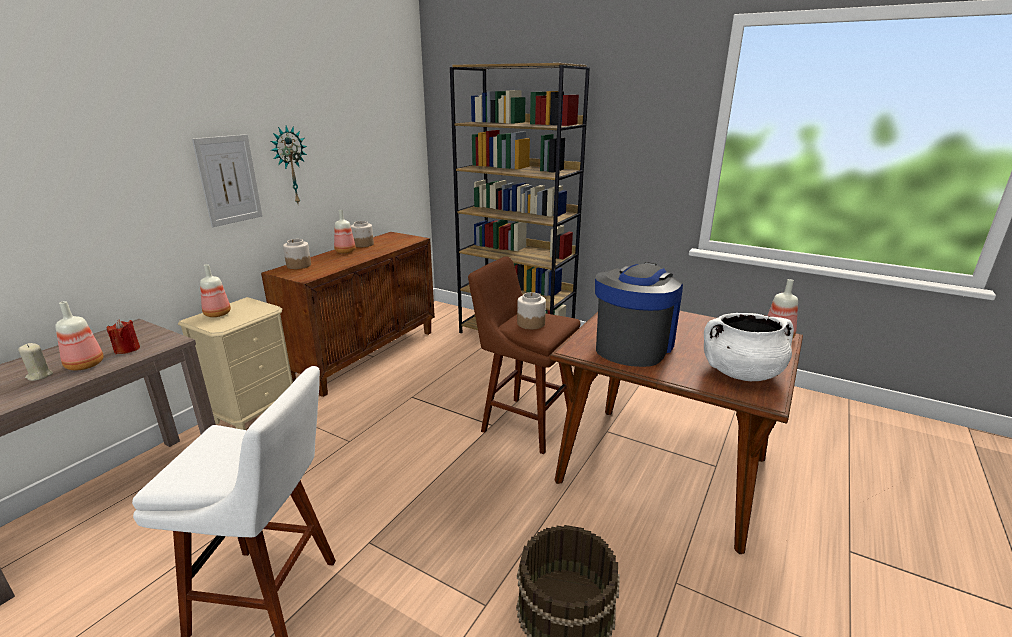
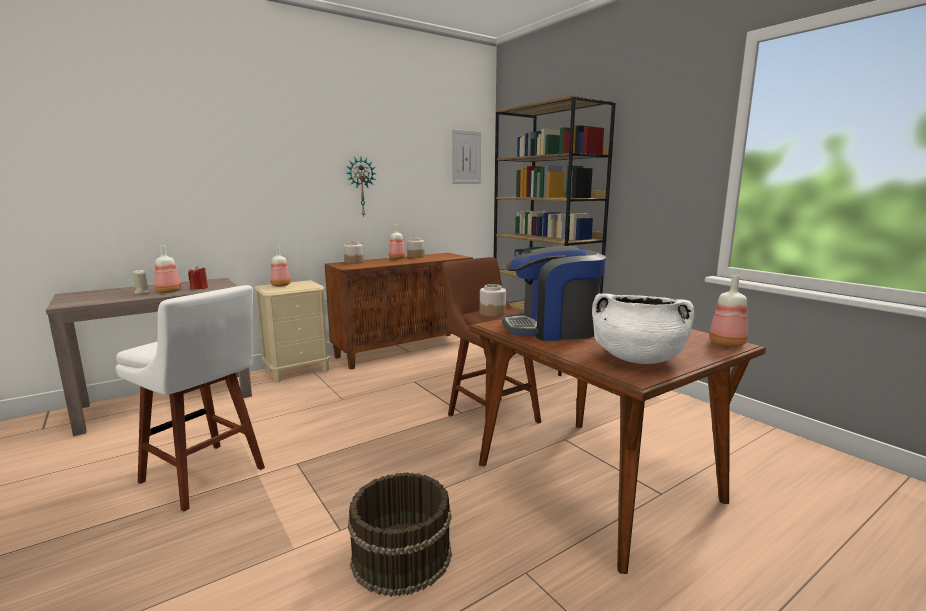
camera: 25 degrees right, 10 degrees down
picture [192,134,263,227] -> picture moved to [452,129,481,184]
coffee machine [595,262,683,367] -> coffee machine turned 150 degrees counterclockwise [502,246,606,341]

